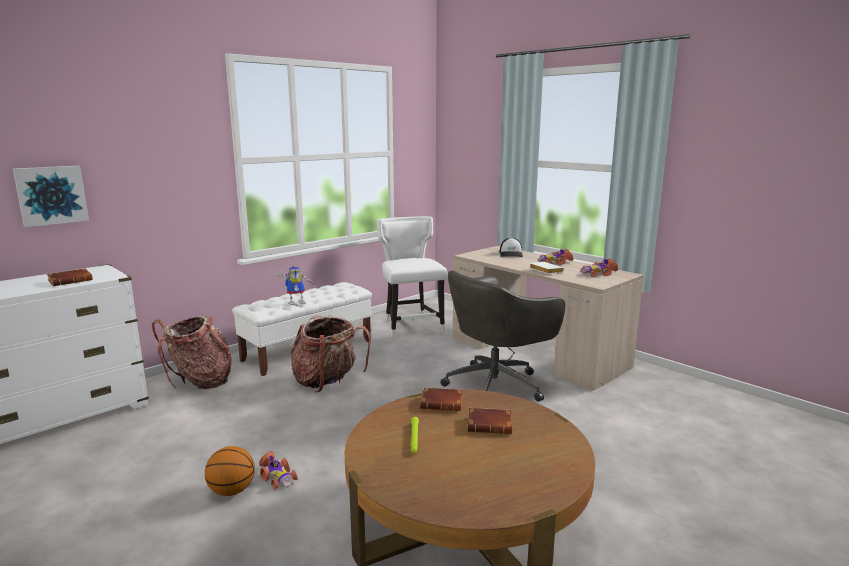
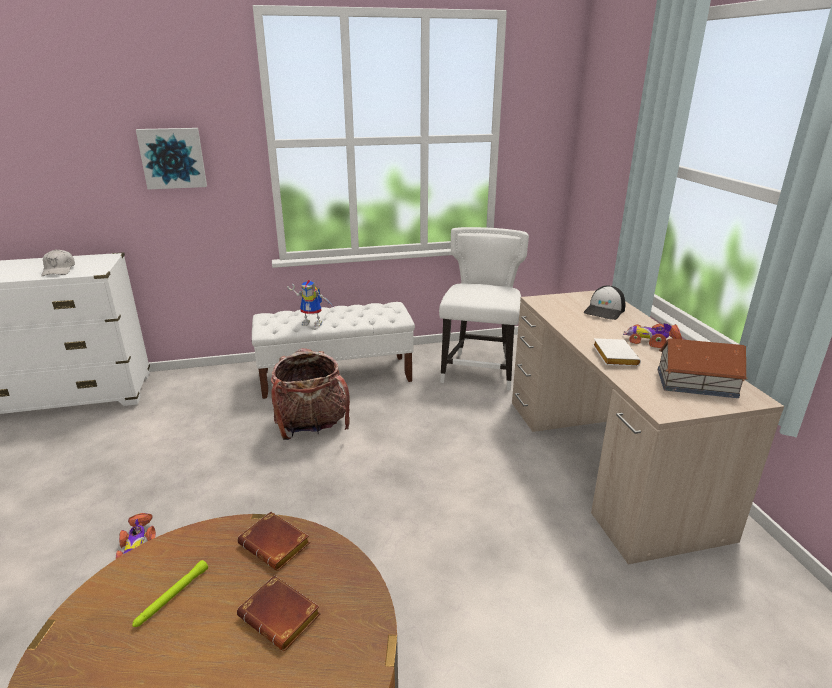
camera: 30 degrees right, 10 degrees up
picture [13,166,89,227] -> picture moved to [136,128,207,189]
brown book [47,268,93,286] -> white cap [41,249,75,276]
backpack [152,315,232,389] -> none
basketball [205,446,255,496] -> none
grey office chair [441,270,565,402] -> none
toy car [581,259,618,277] -> toy house [658,338,747,398]

